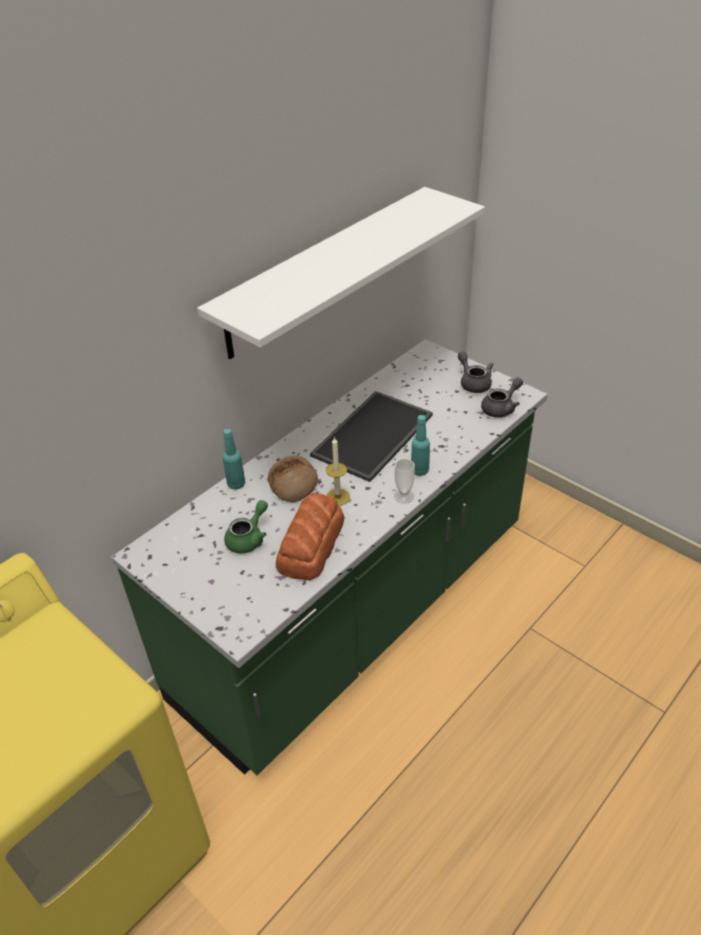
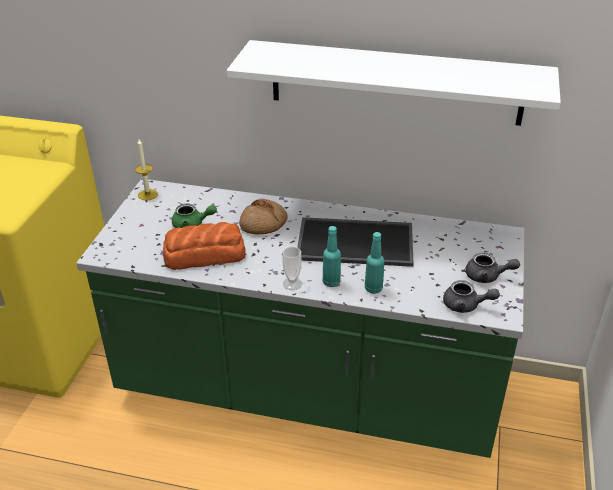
camera: 60 degrees right, 5 degrees down
turquoise bottle [223,429,245,490] -> turquoise bottle moved to [365,232,384,294]
candle [326,436,350,506] -> candle moved to [135,139,158,200]
grey teapot [458,352,494,393] -> grey teapot turned 75 degrees clockwise [465,252,520,283]

